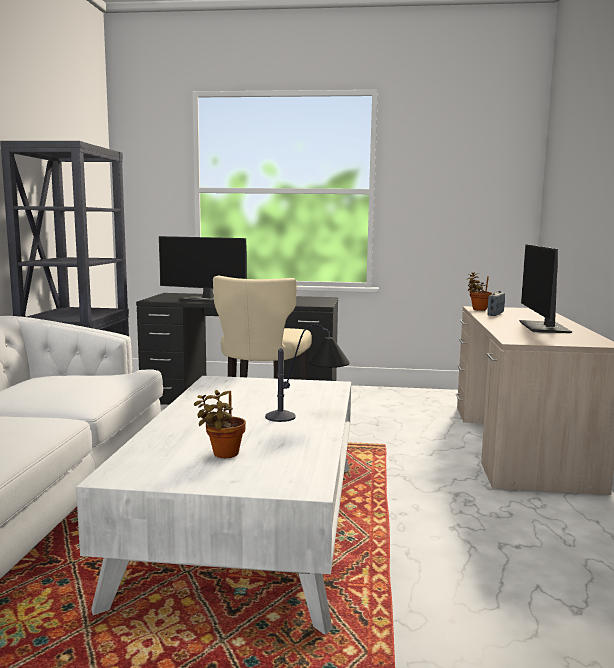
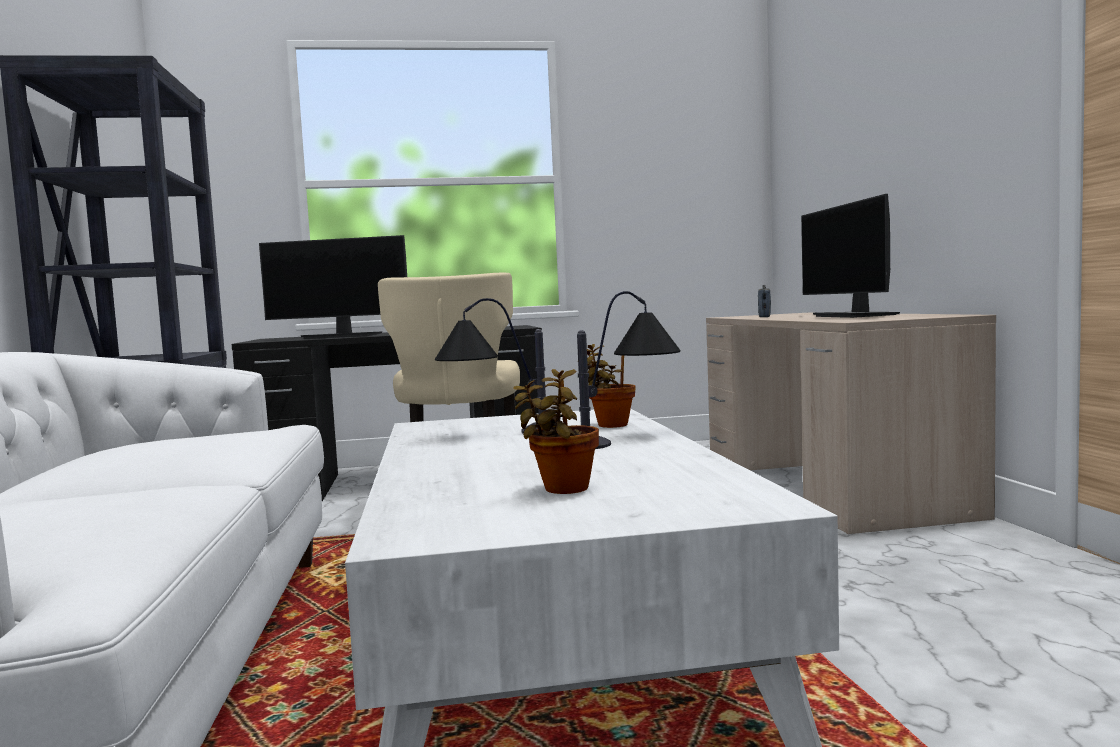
camera: 15 degrees left, 5 degrees down
potted plant [467,272,492,311] -> potted plant moved to [587,344,636,428]
none -> table lamp [435,298,546,433]

